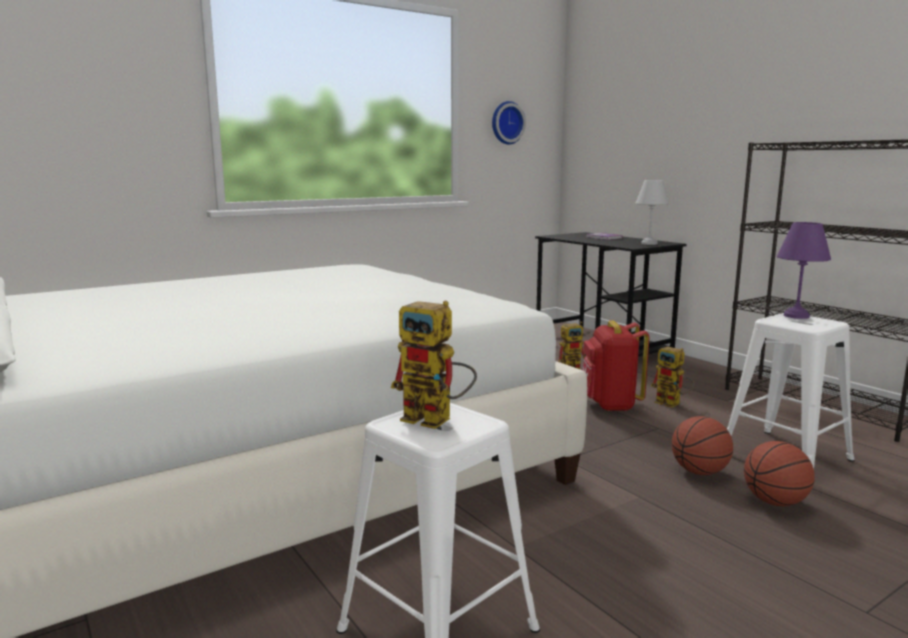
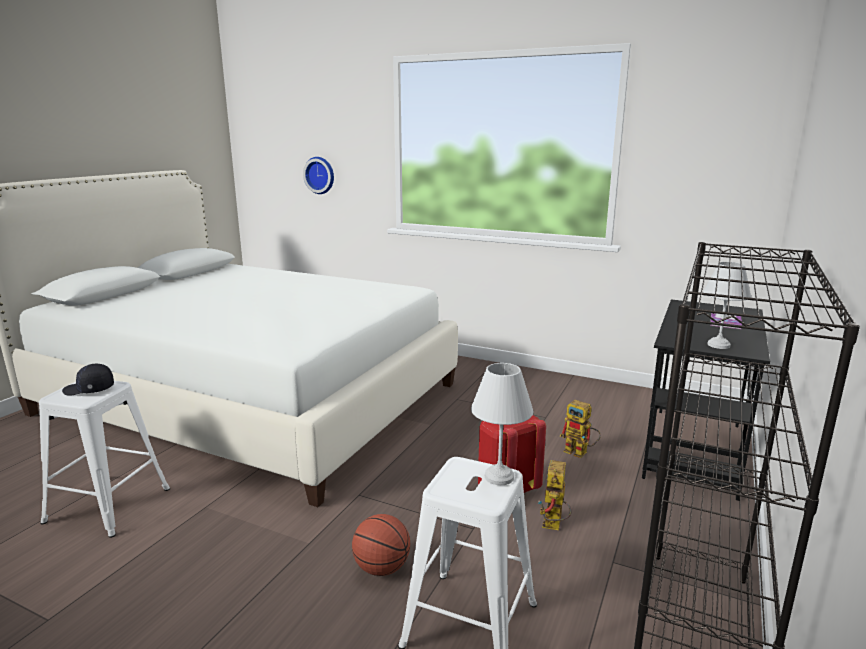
camera: 60 degrees right, 5 degrees up
toy robot [391,301,477,429] -> black cap [62,364,114,396]
wall clock [492,101,526,145] -> wall clock moved to [303,157,334,194]
basketball [744,441,815,506] -> none
purple table lamp [777,222,831,319] -> white table lamp [471,363,533,485]

